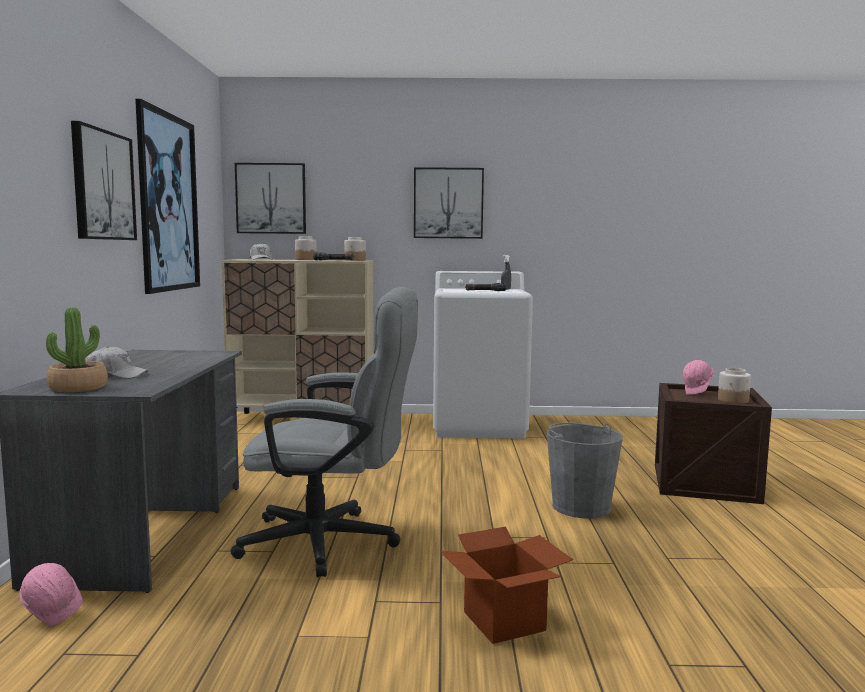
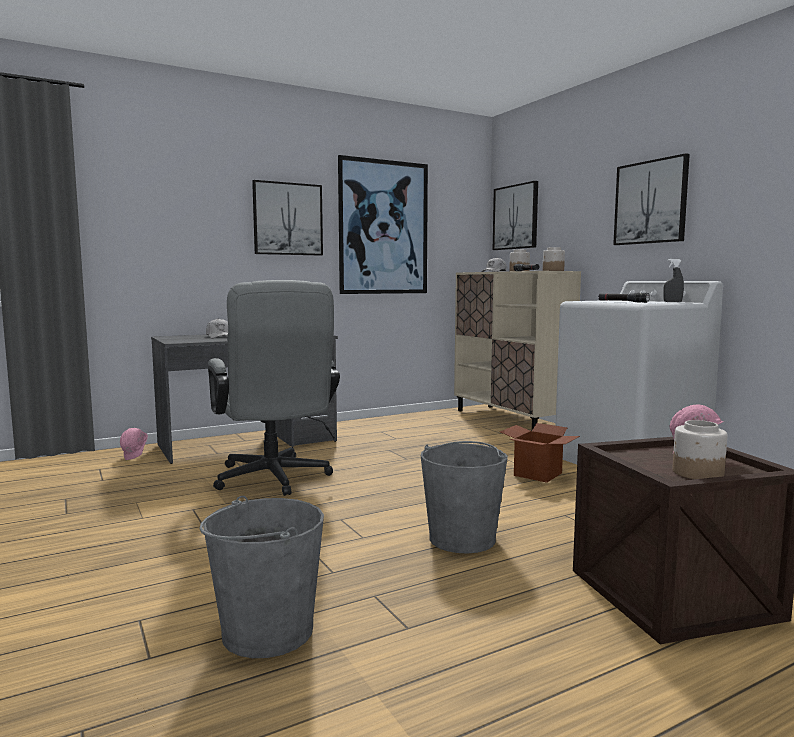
camera: 60 degrees right, 0 degrees up
potted plant [46,307,108,392] -> none
cardboard box [440,527,573,644] -> cardboard box moved to [500,423,580,483]
none -> grey bucket [199,496,324,658]

